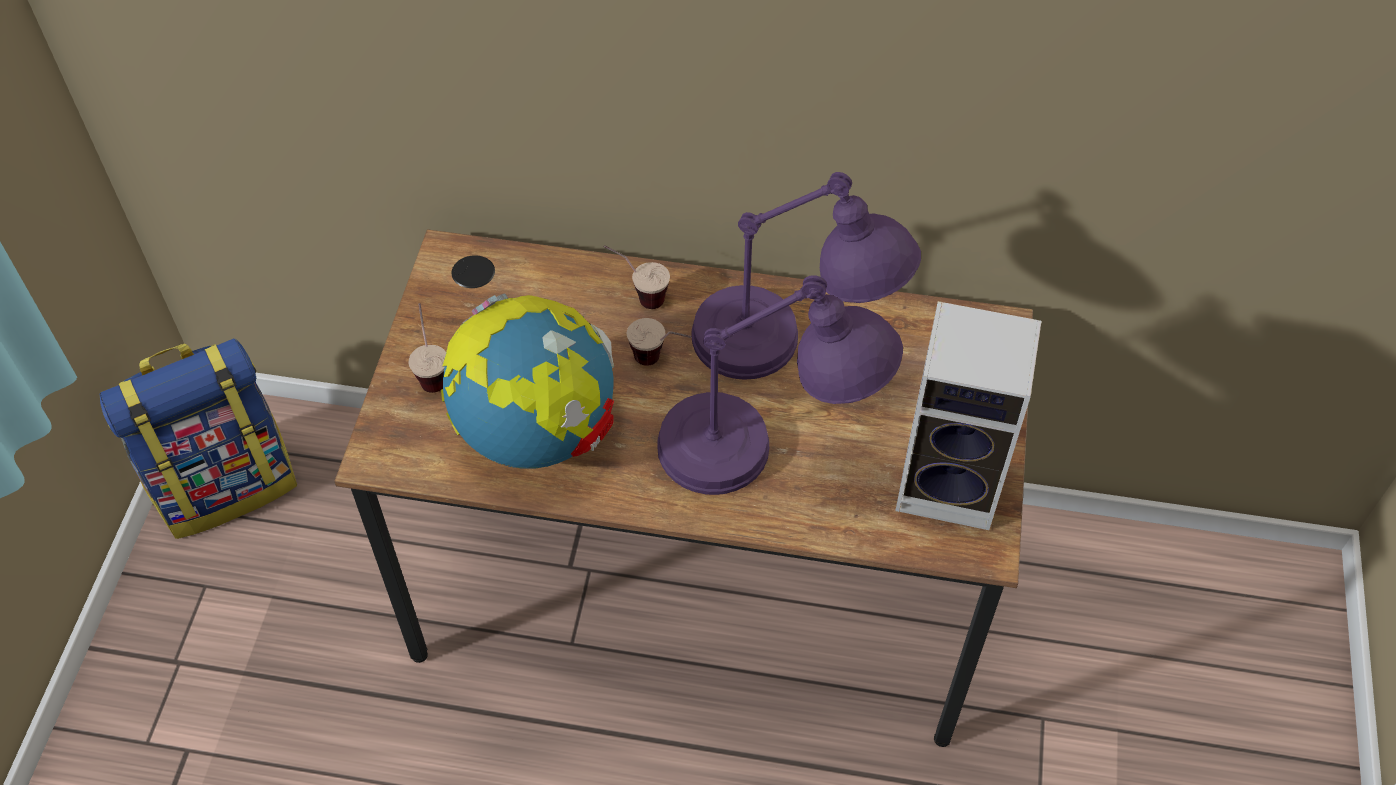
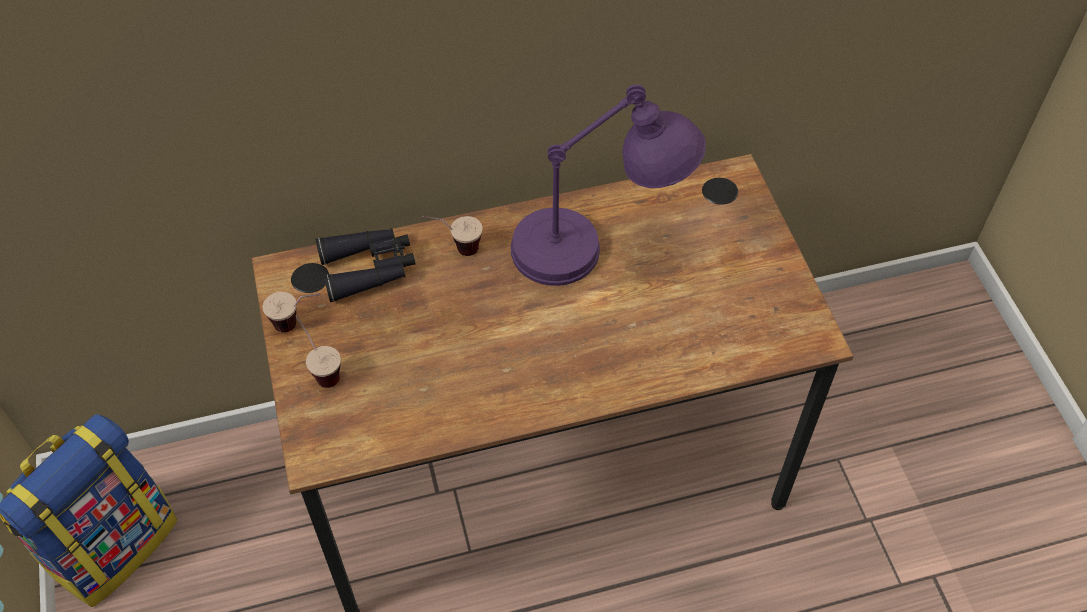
camera: 25 degrees left, 0 degrees up
globe [441,293,614,469] -> none
cup [627,318,691,366] -> cup moved to [263,292,321,333]
purple table lamp [657,275,903,495] -> none
speaker [895,301,1041,530] -> none
none -> black binoculars [315,228,416,302]

